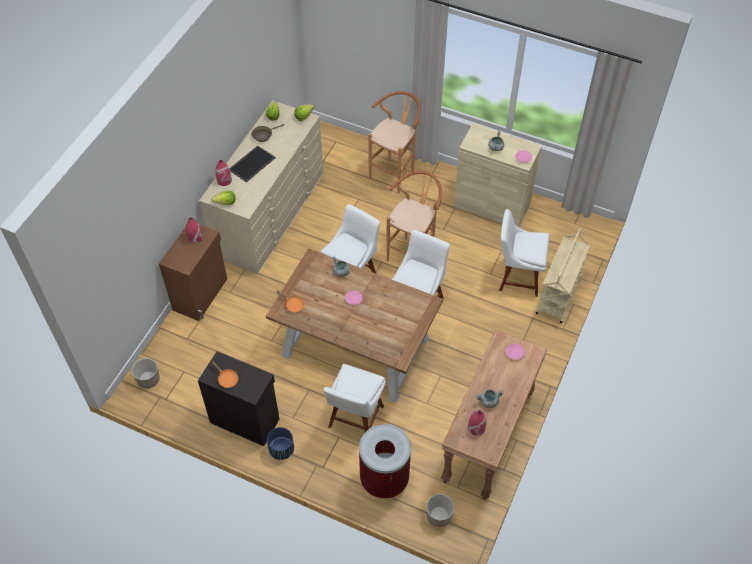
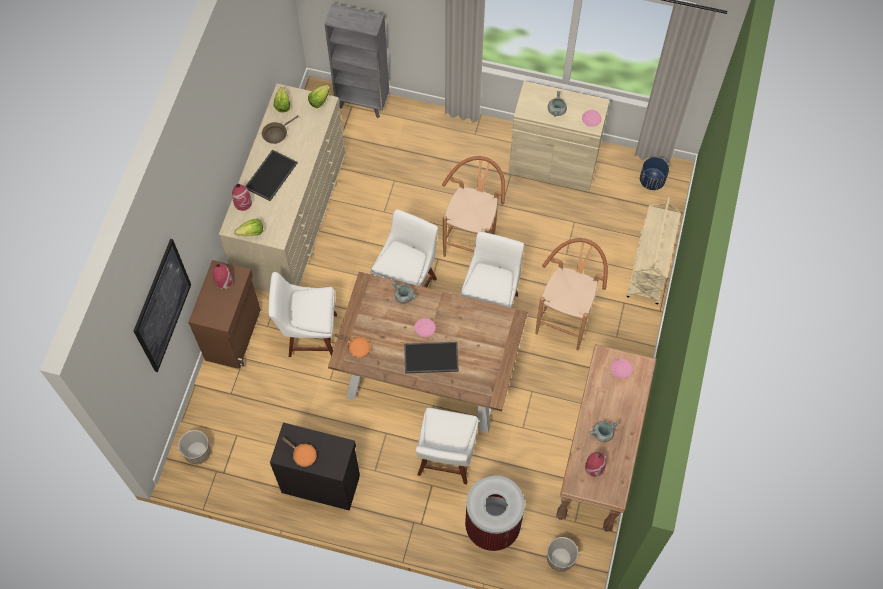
camera: 10 degrees left, 10 degrees up
blue planter [267,427,294,460] -> blue planter moved to [640,157,669,190]
brown stool [368,91,421,193] -> brown stool moved to [535,238,608,350]
white chair [499,209,549,297] -> white chair moved to [269,272,337,357]
none -> picture [133,239,191,372]
none -> grey bookcase [325,3,389,118]
none -> tray [404,342,459,374]

